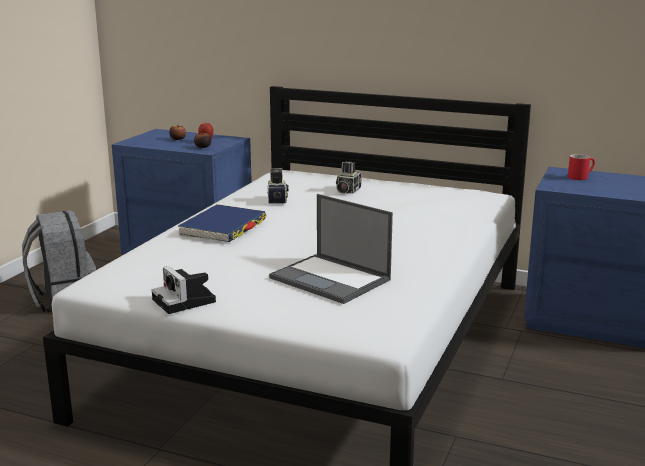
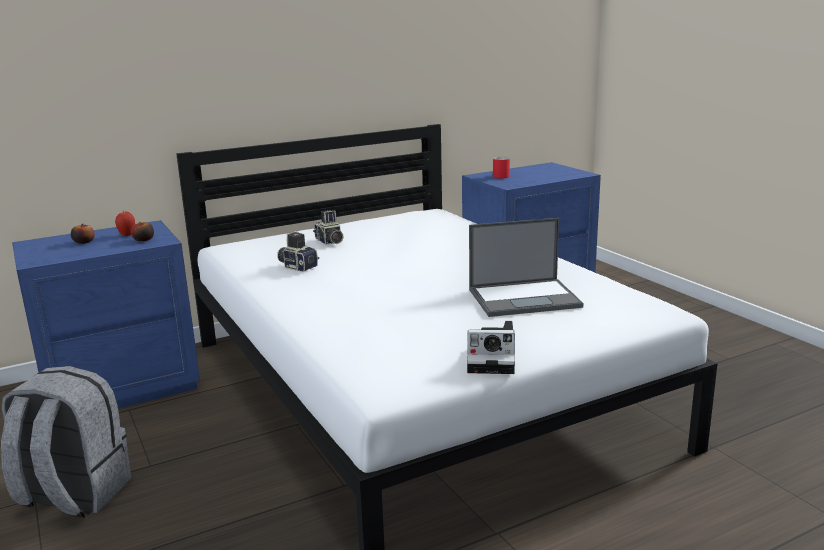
camera: 50 degrees left, 0 degrees up
blue book [178,204,266,242] -> none

